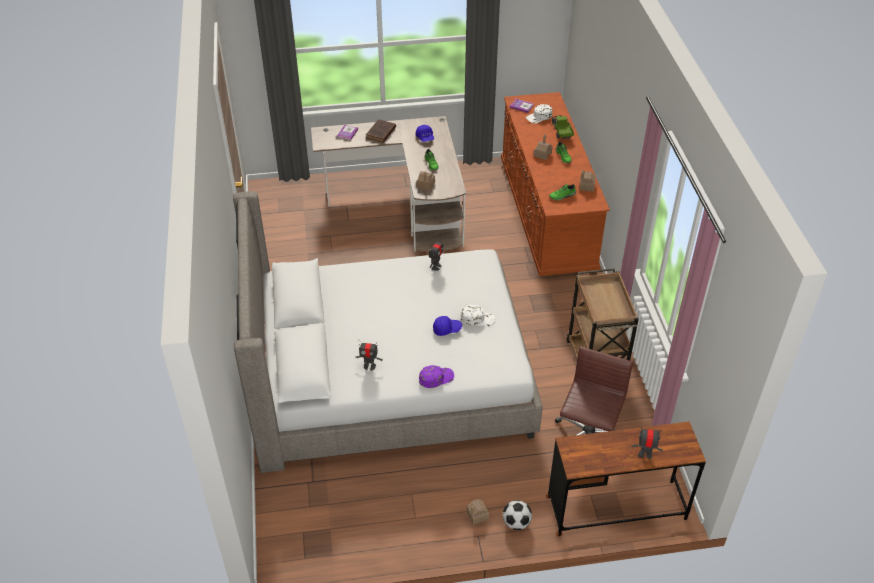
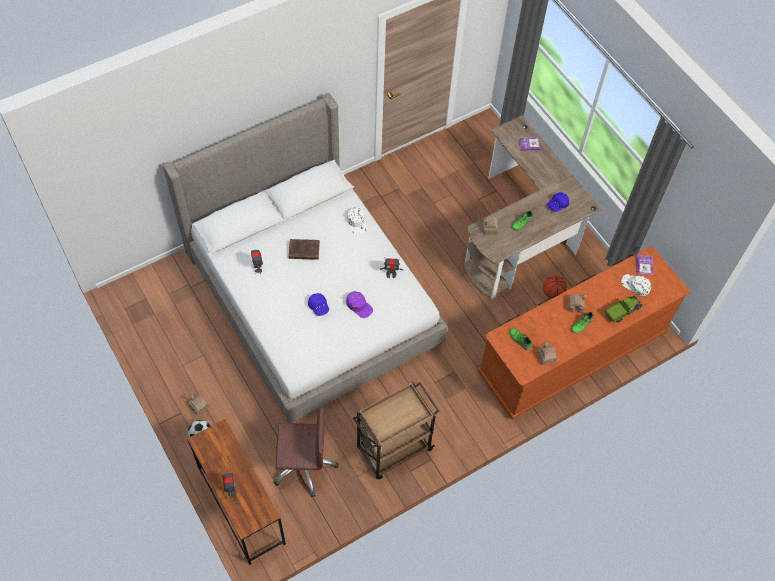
camera: 65 degrees right, 15 degrees up
brown book [366,119,396,143] -> brown book moved to [289,239,320,260]
purple cap [419,365,454,388] -> purple cap moved to [346,291,373,318]
white cap [460,305,495,326] -> white cap moved to [347,207,367,234]
none -> basketball [543,276,567,299]

